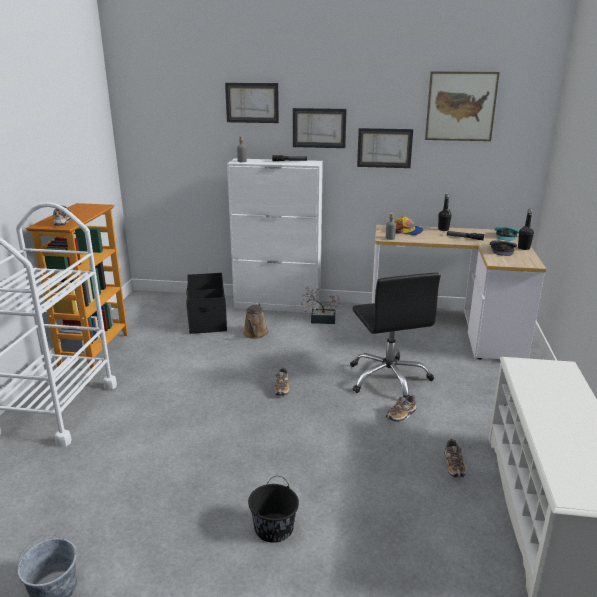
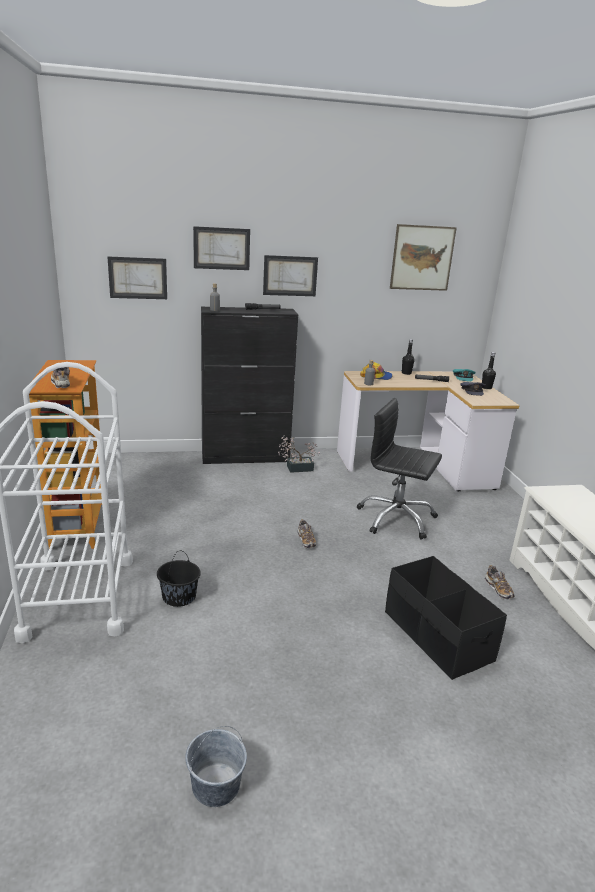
camera: 20 degrees left, 0 degrees up
black storage box [186,273,227,334] -> black storage box moved to [385,556,507,680]
white cabinet [227,158,323,313] -> black cabinet [201,307,298,464]
brown watering can [243,303,268,338] -> none
black bucket [248,476,299,543] -> black bucket moved to [157,551,201,607]
black office chair [350,273,441,398] -> black office chair turned 150 degrees clockwise [357,398,442,539]
picture [357,128,413,168] -> picture moved to [108,257,167,299]
shoe [386,395,417,422] -> none

